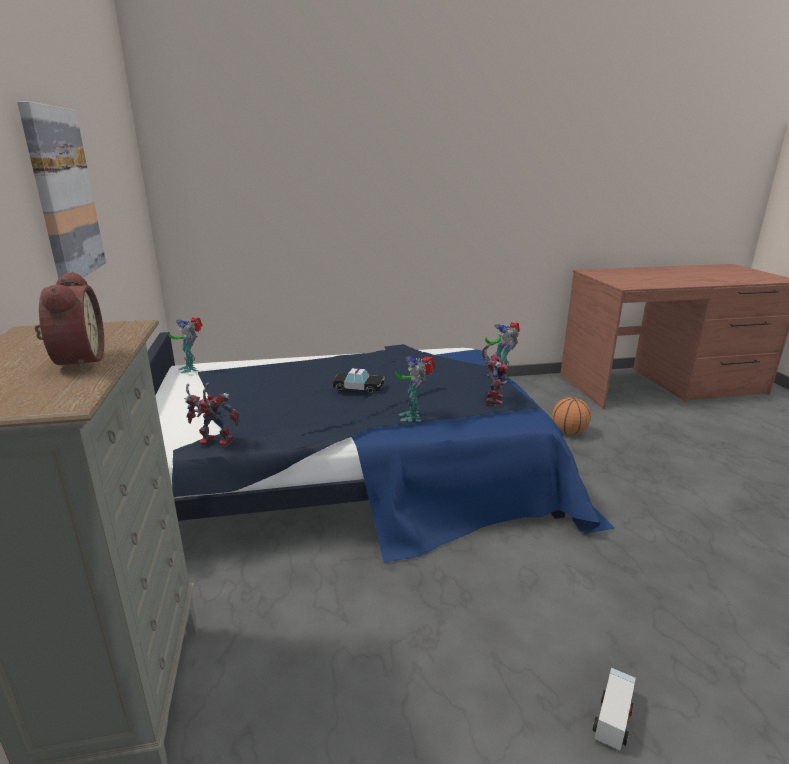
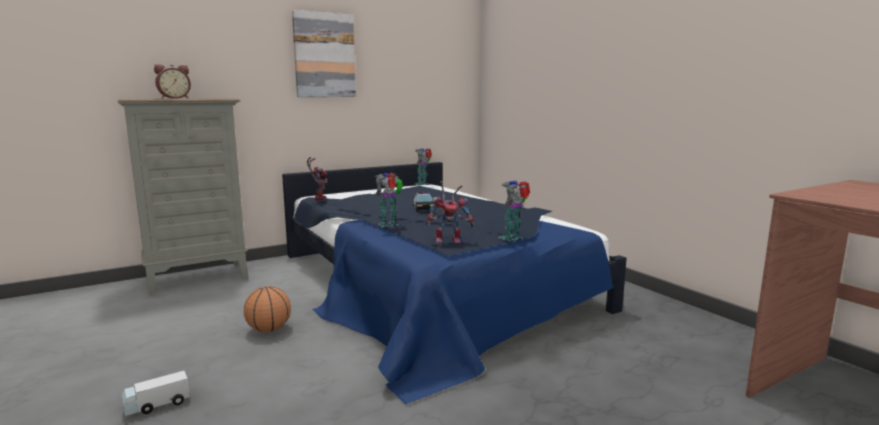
camera: 70 degrees right, 10 degrees down
basketball [552,397,591,434] -> basketball moved to [244,286,291,332]
toy truck [593,668,636,751] -> toy truck turned 135 degrees clockwise [122,371,190,416]

